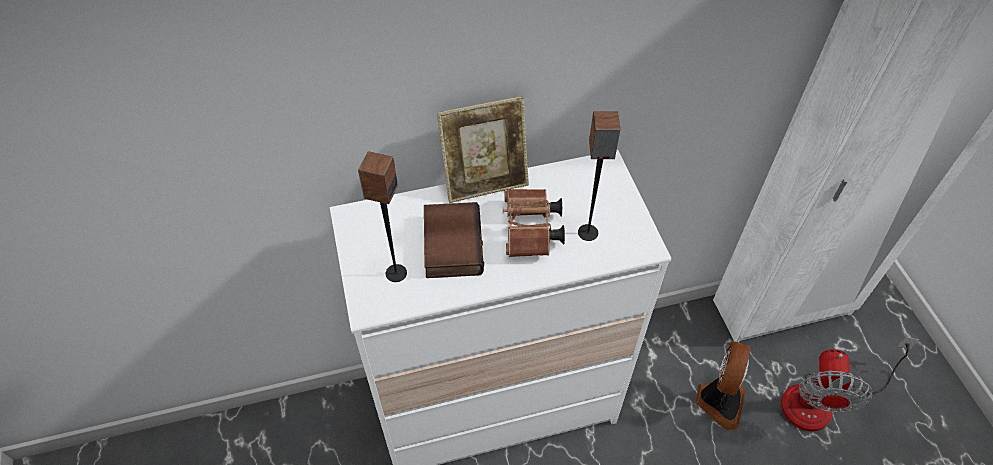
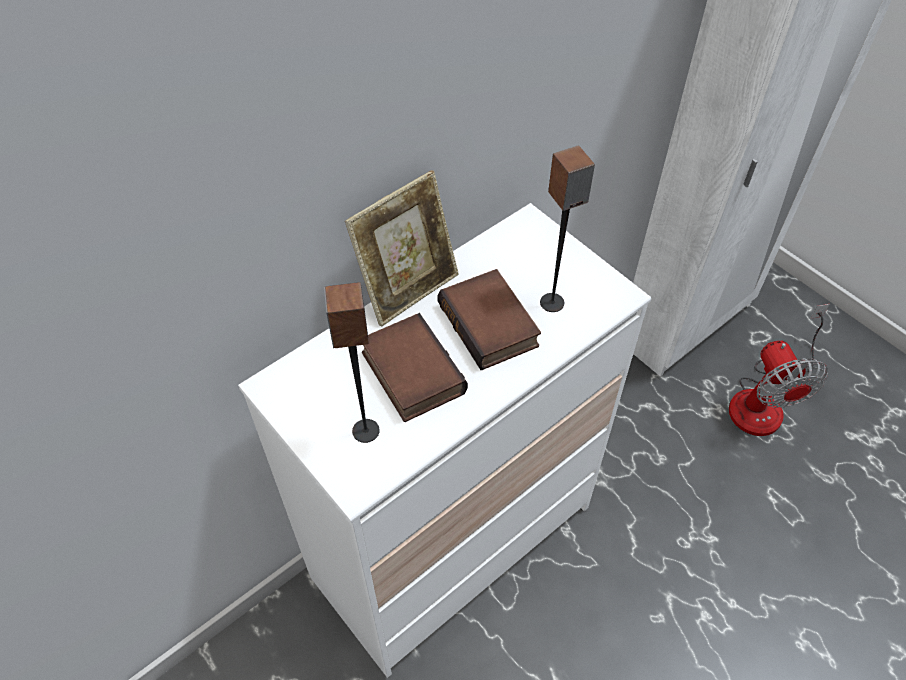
camera: 25 degrees left, 0 degrees up
brown binoculars [503,189,565,257] -> book [437,269,541,370]
fan [695,342,750,430] -> none

